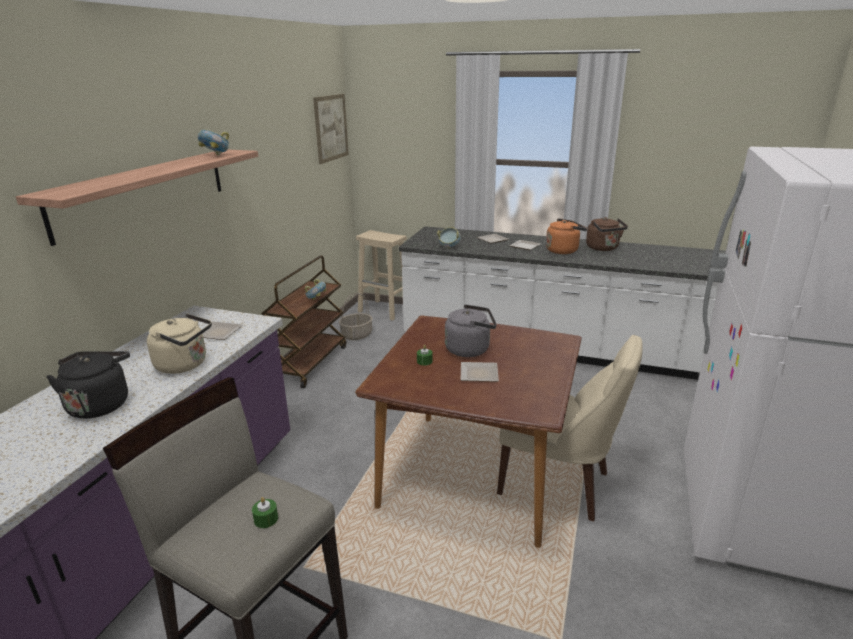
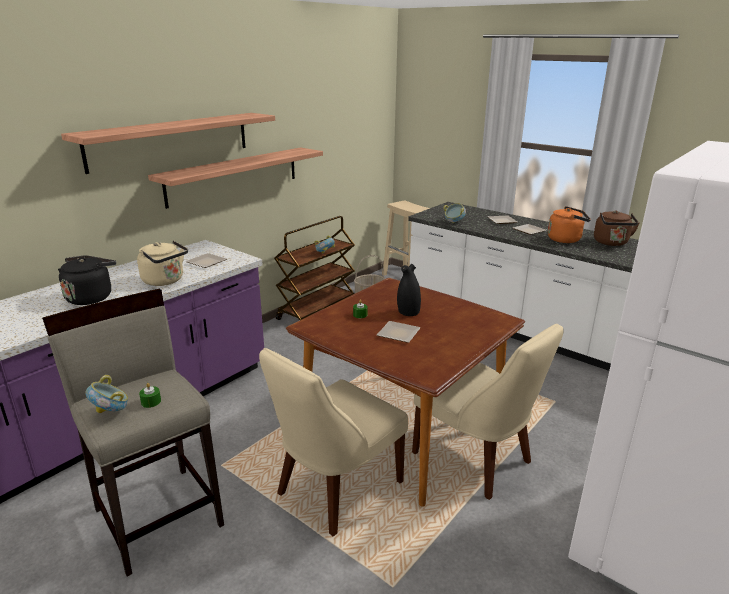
camera: 20 degrees right, 0 degrees up
bowl [198,129,229,155] -> bowl moved to [86,375,128,413]
picture [313,94,349,164] -> none
grey kettle [445,305,497,357] -> black vase [397,264,421,316]
none -> shelf [148,147,323,209]
none -> beige chair [259,348,408,537]

